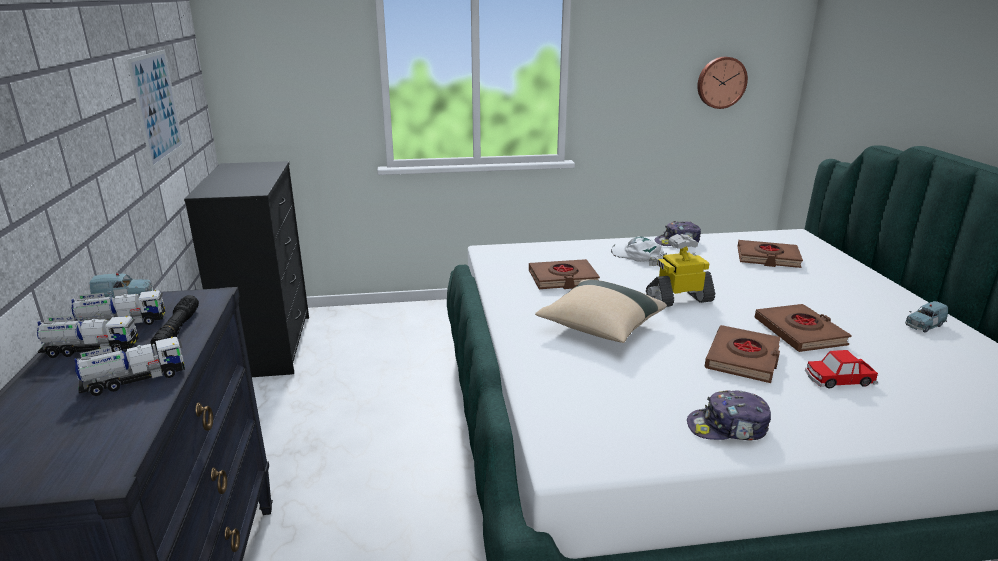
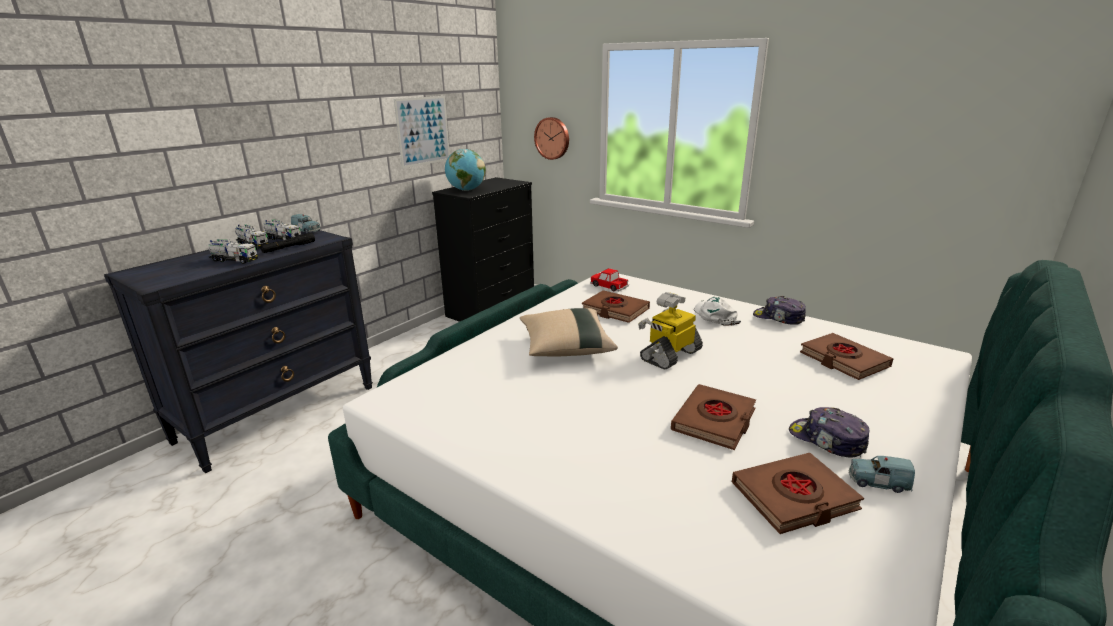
camera: 45 degrees right, 0 degrees up
toy robot [646,234,715,307] -> toy robot turned 75 degrees counterclockwise [638,292,703,369]
cap [687,390,771,441] -> cap moved to [789,407,869,458]
wall clock [697,57,748,109] -> wall clock moved to [534,117,569,160]
brown book [705,325,780,383] -> brown book moved to [732,453,864,534]
toy car [805,350,878,388] -> toy car moved to [590,268,629,292]
none -> globe [445,149,486,191]

